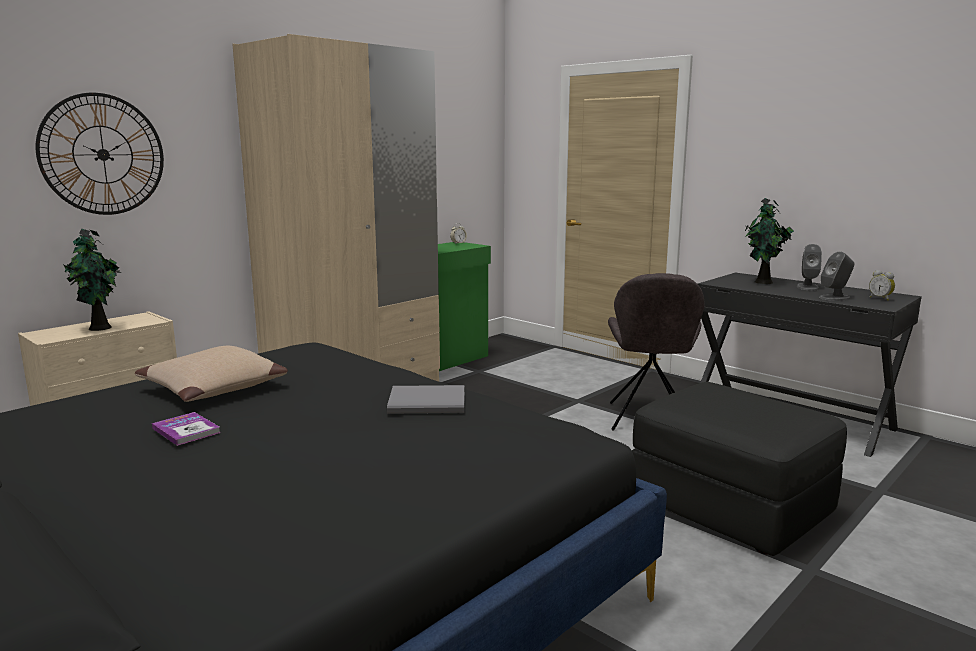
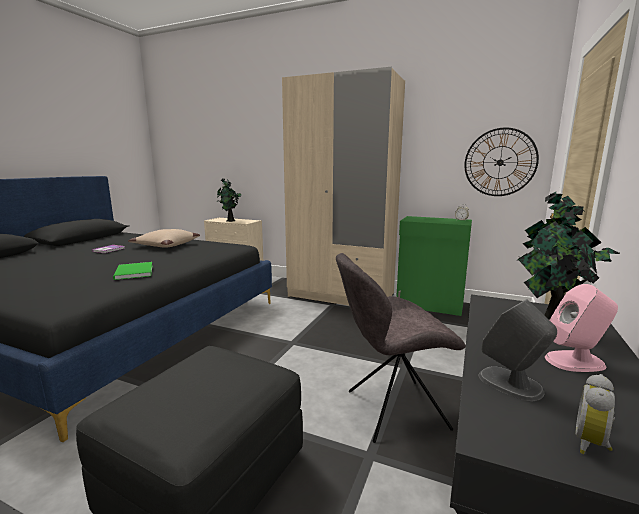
camera: 70 degrees right, 0 degrees up
wall clock [36,93,164,215] -> wall clock moved to [464,127,539,196]
grey book [387,385,464,414] -> green book [113,262,153,280]
grey speaker [797,244,822,291] -> pink speaker [545,284,618,372]

